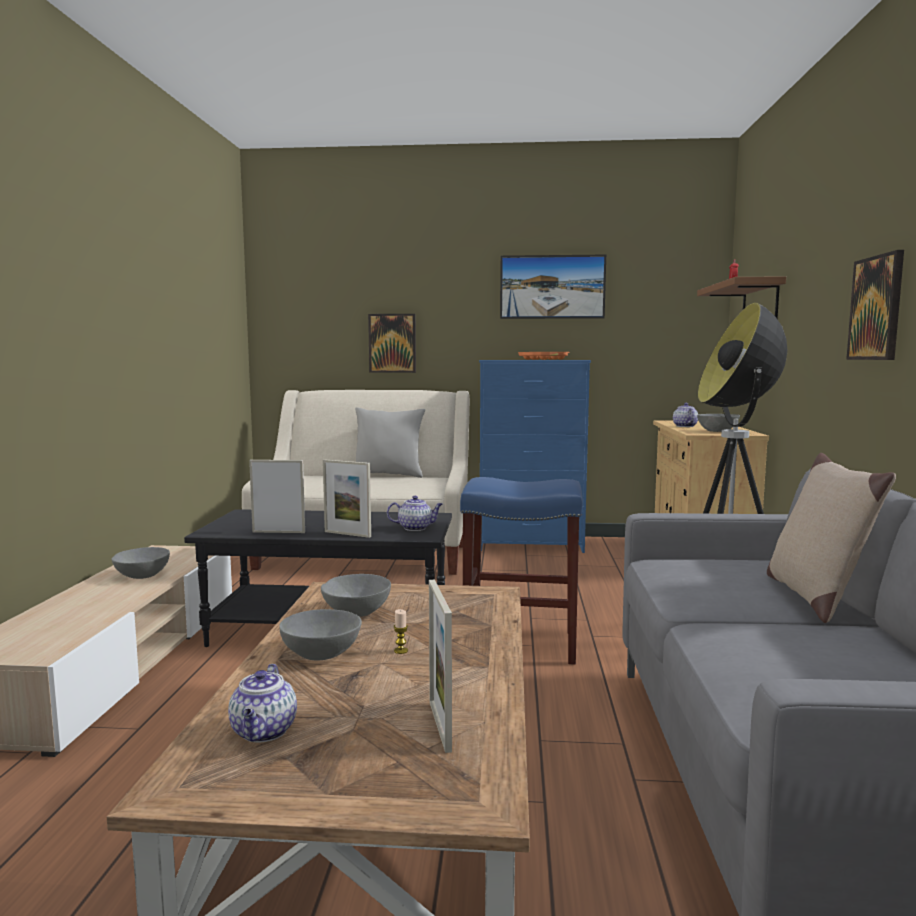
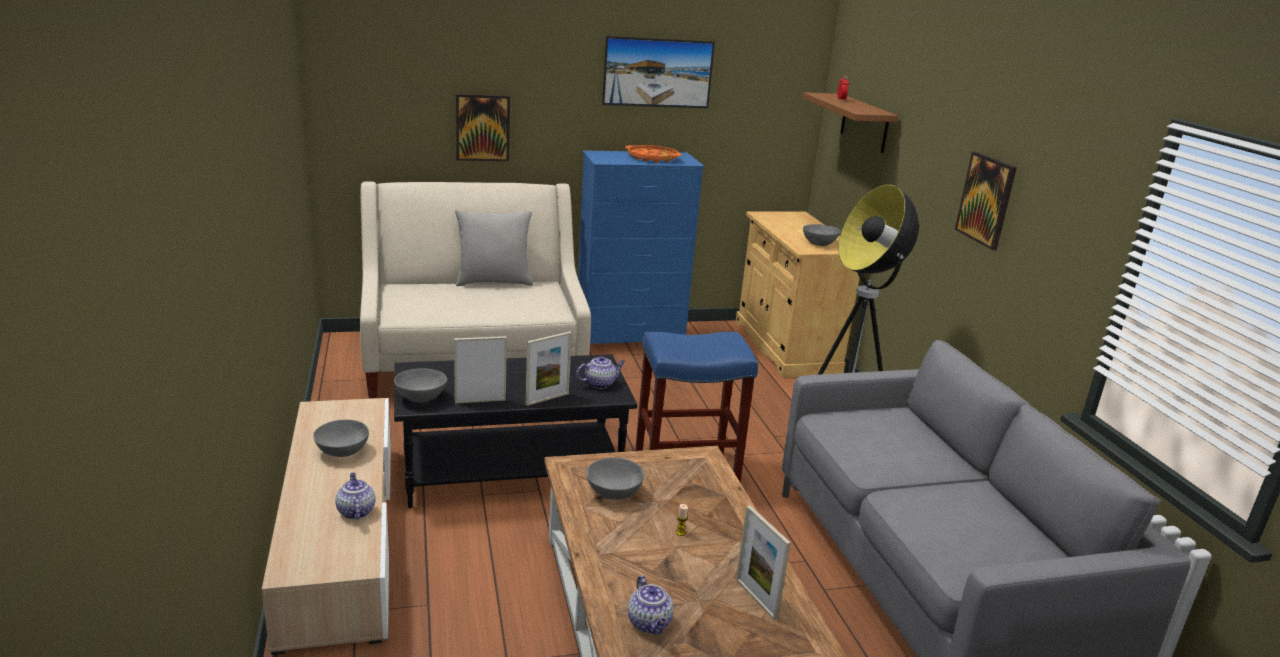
camera: 20 degrees left, 15 degrees up
grey bowl [279,609,362,660] -> grey bowl moved to [394,368,447,402]
picture frame [323,460,371,538] -> picture frame turned 45 degrees counterclockwise [526,332,572,406]
teapot [673,403,698,427] -> teapot moved to [335,473,376,520]
beige pillow [767,453,896,623] -> none

